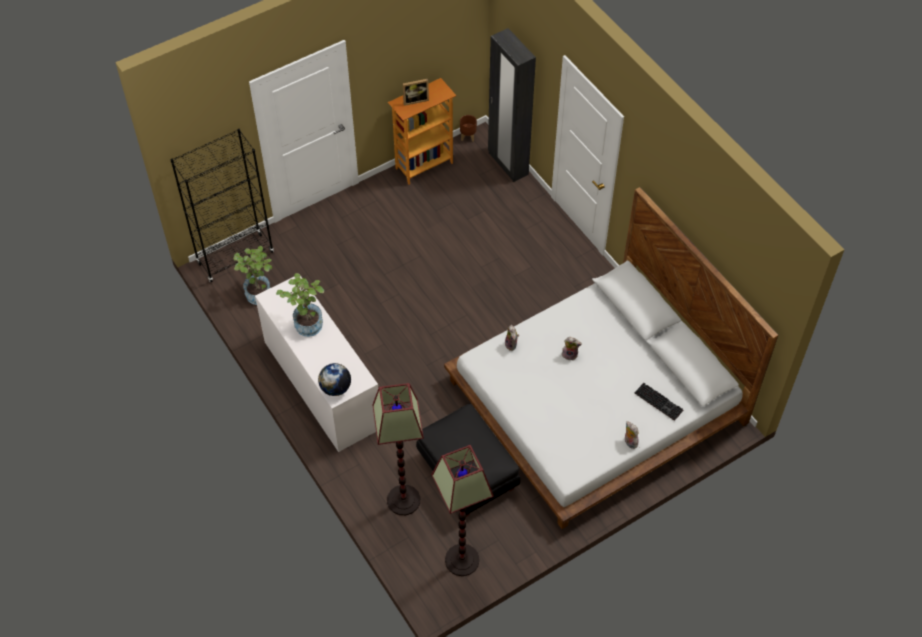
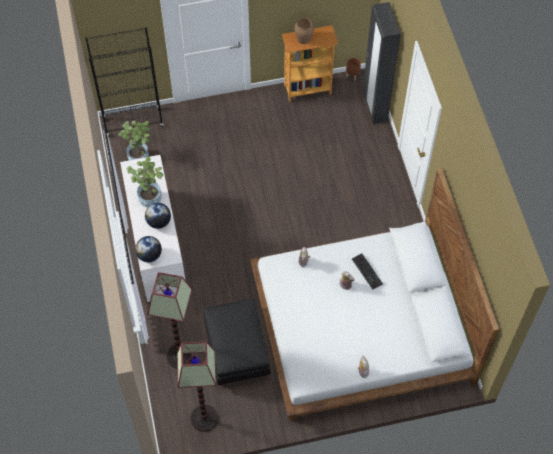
camera: 20 degrees right, 5 degrees up
picture frame [403,79,429,106] -> brown vase [295,17,314,44]
keyboard [635,383,683,421] -> keyboard moved to [352,253,383,290]
none -> globe [145,203,171,229]

